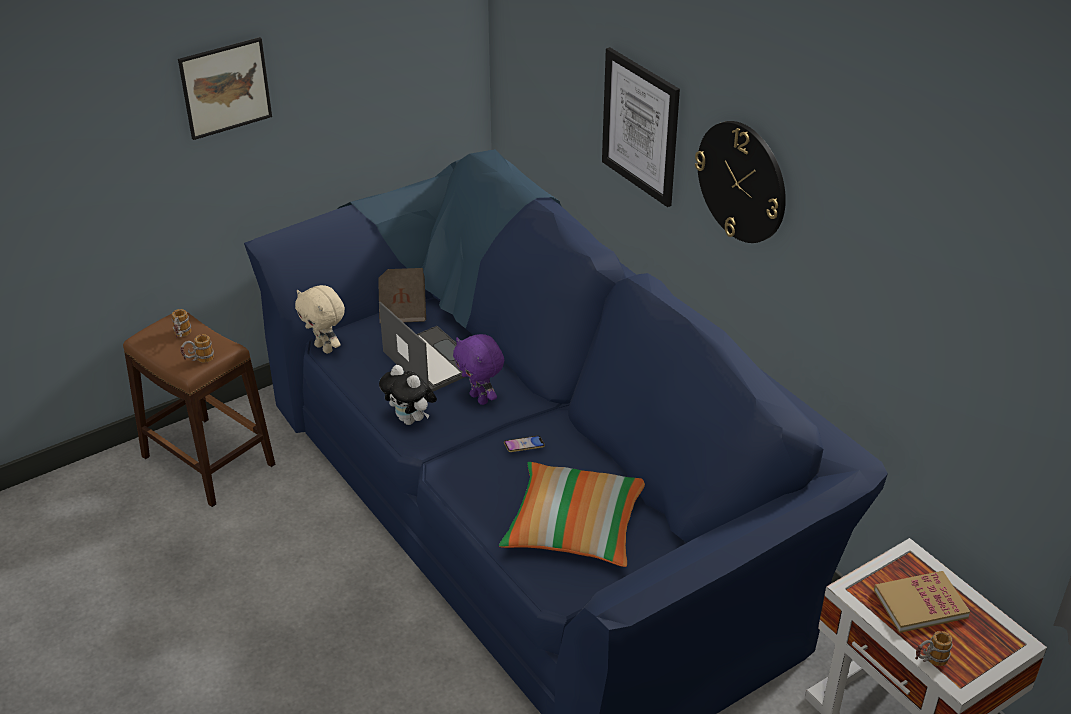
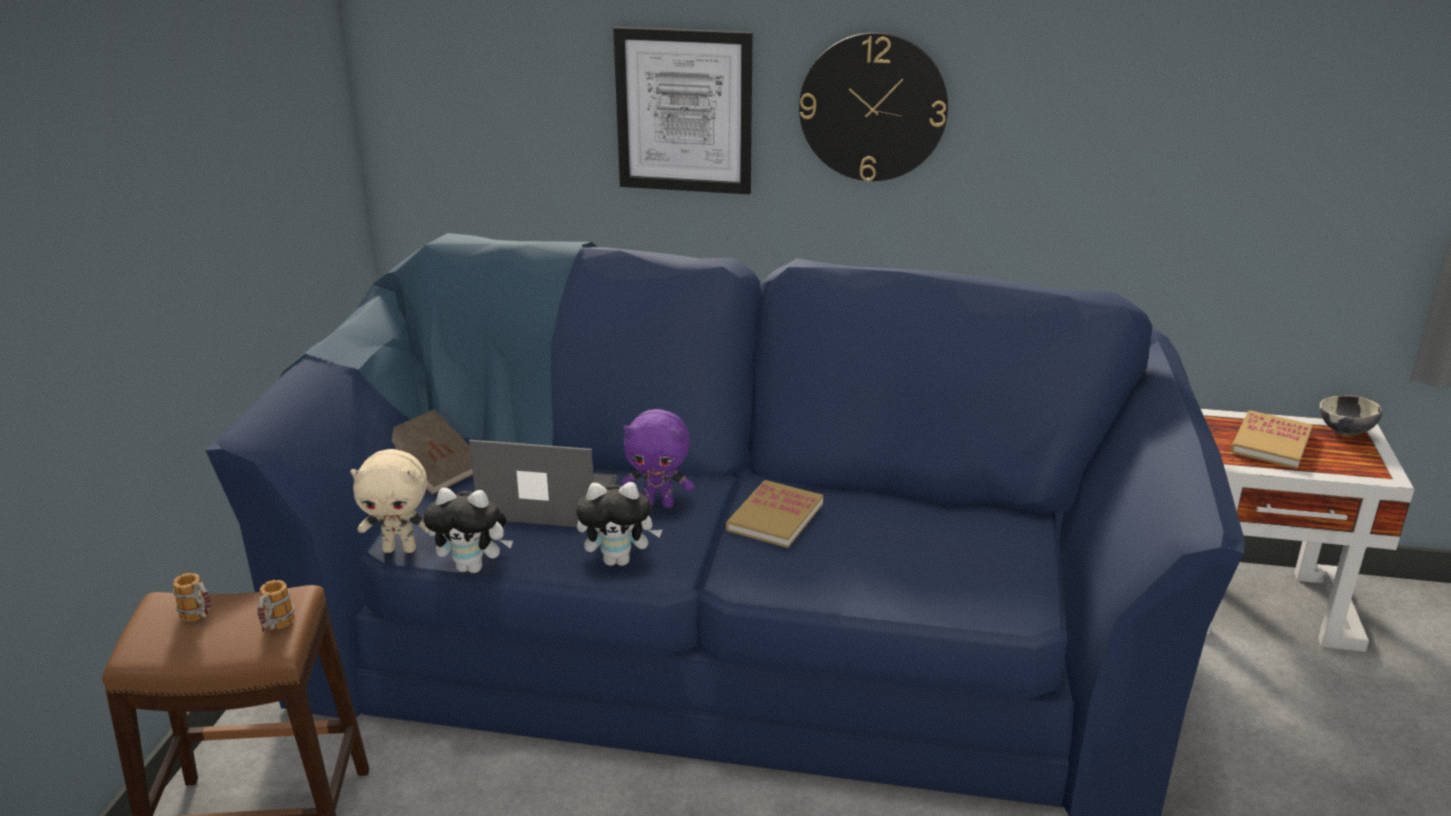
camera: 45 degrees left, 10 degrees down
picture [178,37,272,140] -> none
pillow [499,462,645,567] -> none
phone [504,436,545,452] -> book [726,480,823,548]
mug [915,631,953,666] -> none
none -> plush toy [423,488,513,573]
none -> bowl [1320,395,1382,436]

